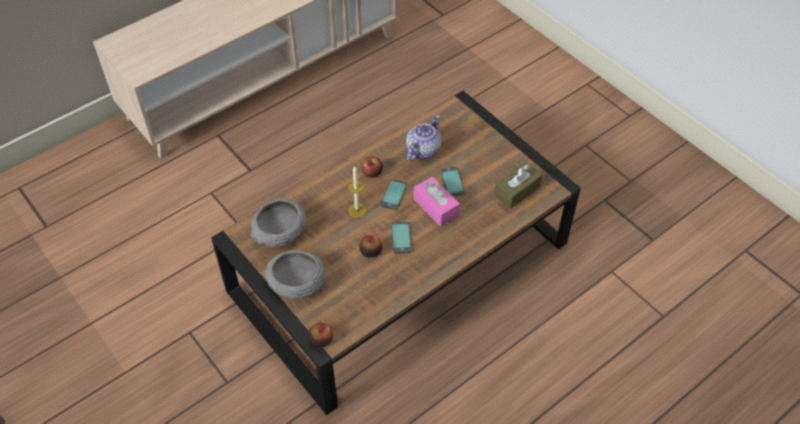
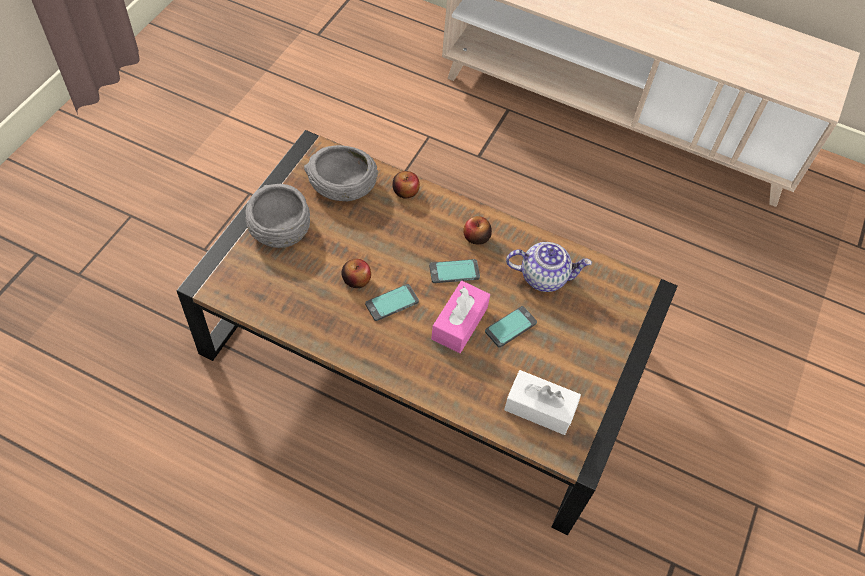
camera: 60 degrees right, 5 degrees up
apple [308,323,333,347] -> apple moved to [392,171,420,199]
candle [348,166,366,218] -> none
brown tissue box [494,162,542,209] -> white tissue box [504,370,581,435]

